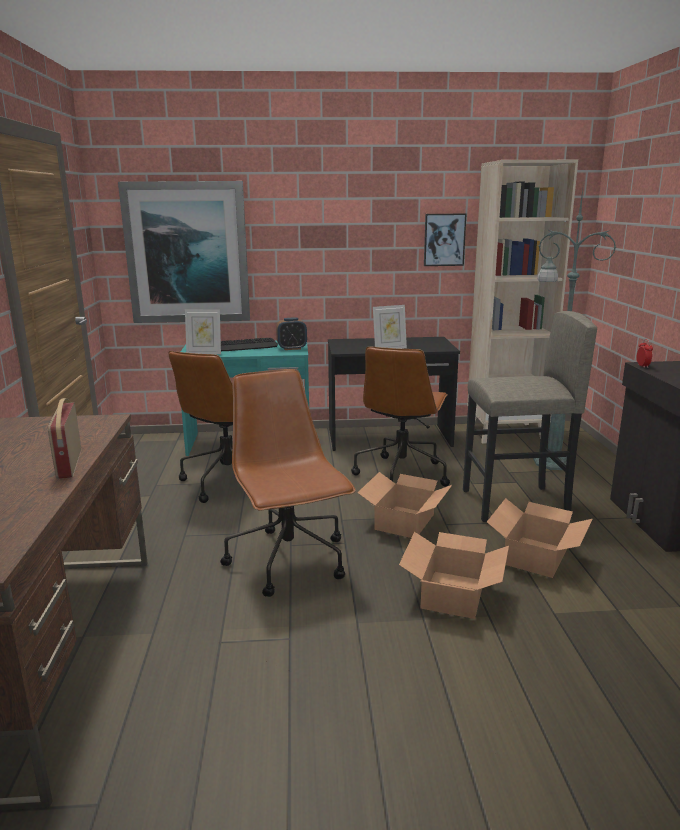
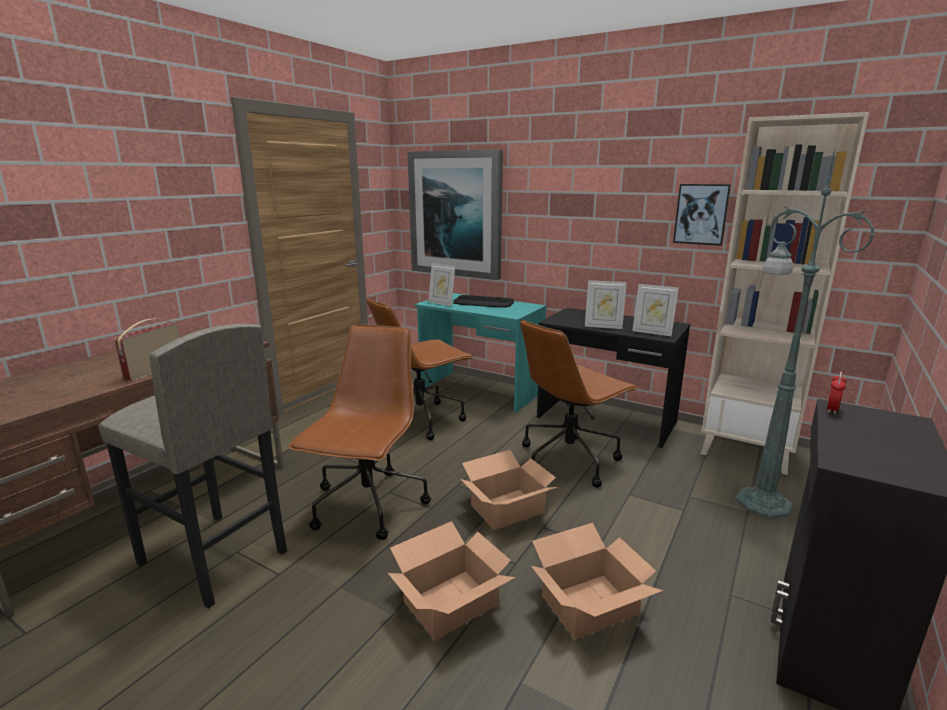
camera: 35 degrees right, 0 degrees up
alarm clock [276,318,307,350] -> none
grey stool [463,311,597,522] -> grey stool moved to [98,324,287,608]
none -> picture frame [632,284,679,336]

